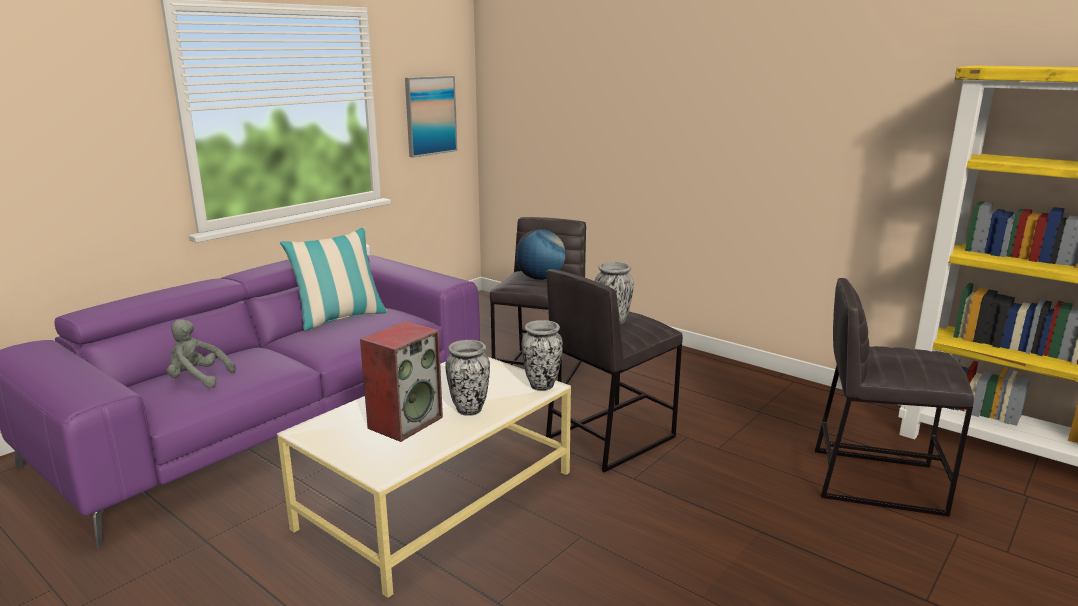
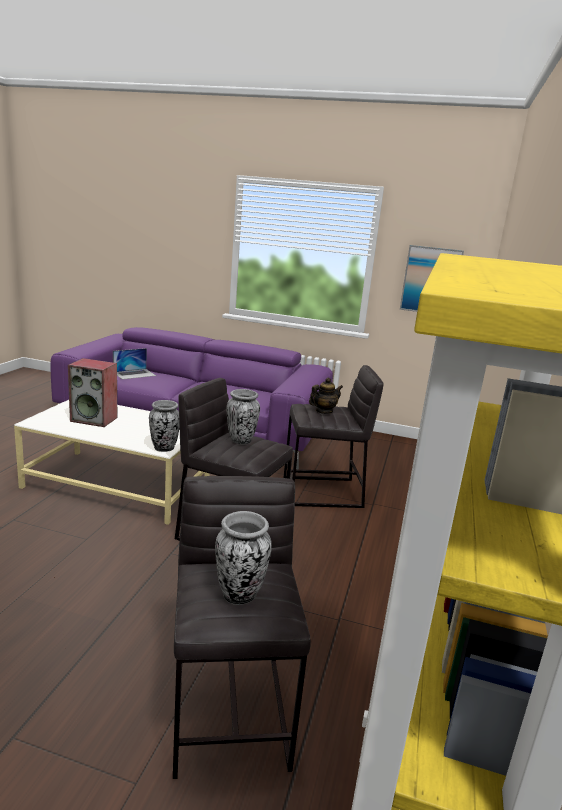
camera: 65 degrees right, 0 degrees up
grey plush toy [167,319,236,387] -> laptop [113,348,156,379]
pillow [280,227,388,331] -> none
vase [445,340,490,416] -> vase moved to [215,511,272,605]
globe [515,229,565,280] -> teapot [309,377,343,414]

